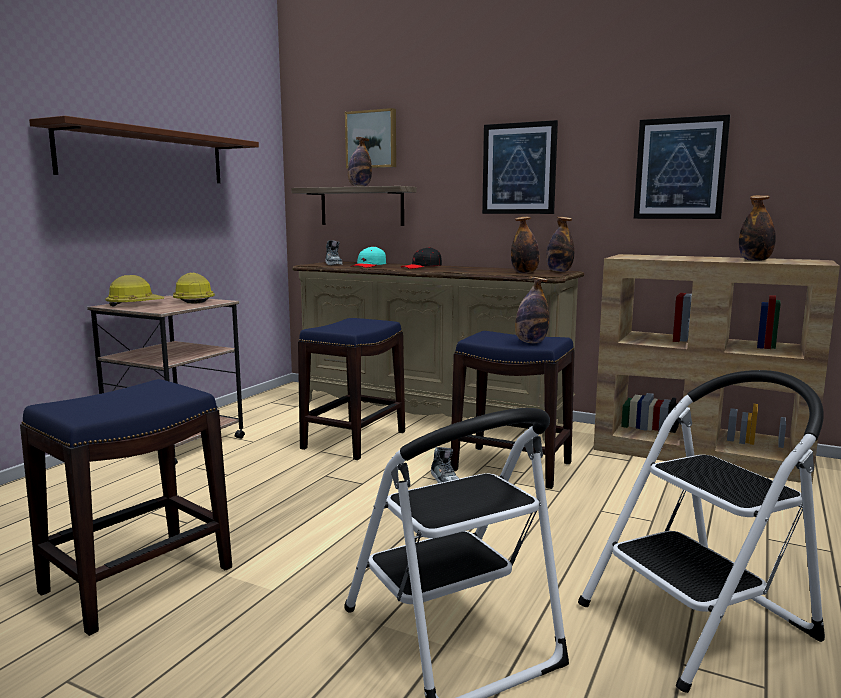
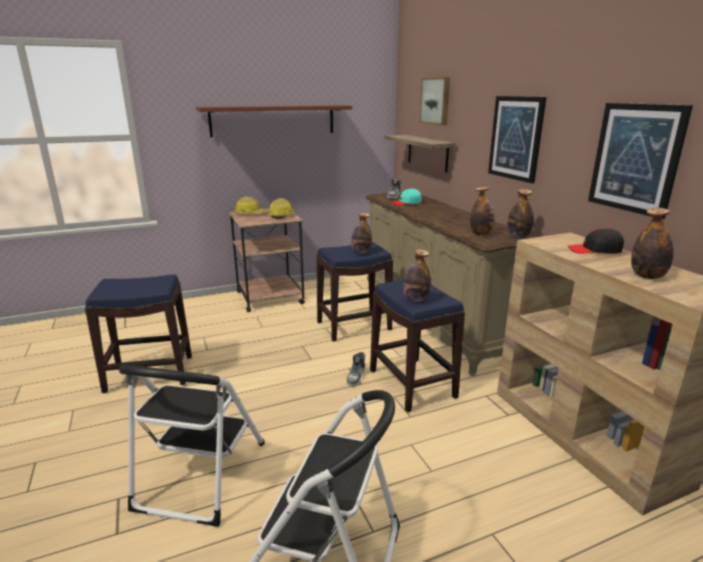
camera: 40 degrees right, 10 degrees up
bottle [348,137,372,187] -> bottle moved to [351,213,372,254]
black cap [401,247,442,269] -> black cap moved to [568,228,624,254]

